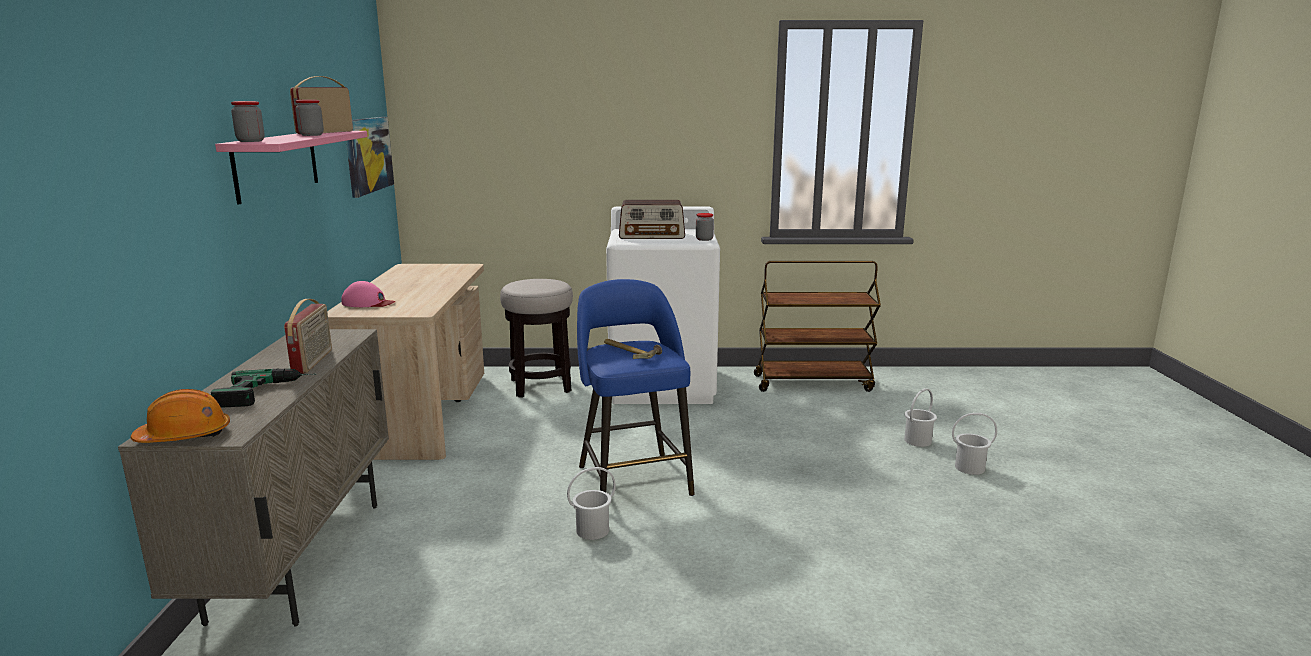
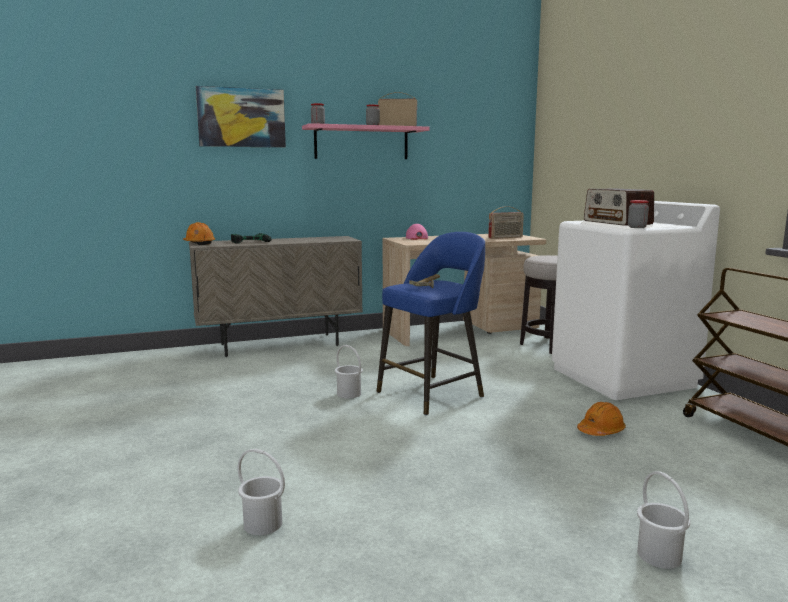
camera: 70 degrees right, 5 degrees down
radio [284,299,332,374] -> radio moved to [488,206,524,239]
picture [346,117,394,198] -> picture moved to [196,86,286,148]
white bucket [904,388,937,447] -> white bucket moved to [238,449,285,535]
none -> orange hard hat [577,402,626,436]

